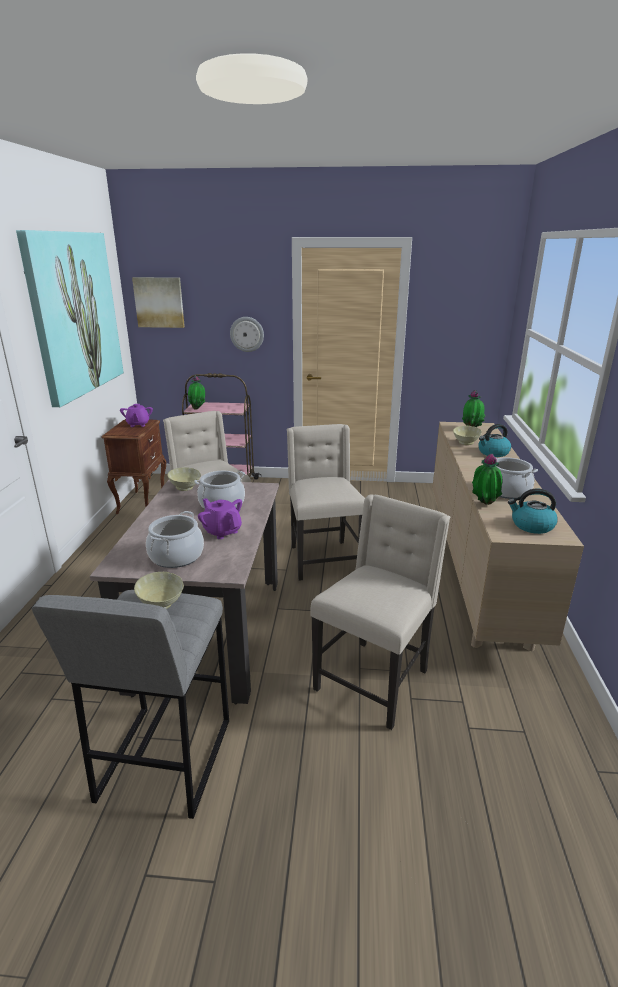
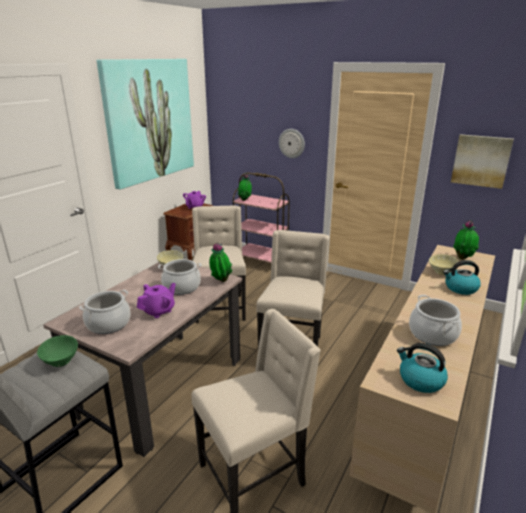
camera: 25 degrees right, 0 degrees up
picture [132,277,185,328] -> picture moved to [451,134,514,189]
beige bowl [134,572,184,609] -> green bowl [37,335,78,367]
purple teapot [198,498,242,539] -> purple teapot turned 60 degrees clockwise [137,283,175,318]
potted plant [472,453,502,505] -> potted plant moved to [209,243,232,282]

